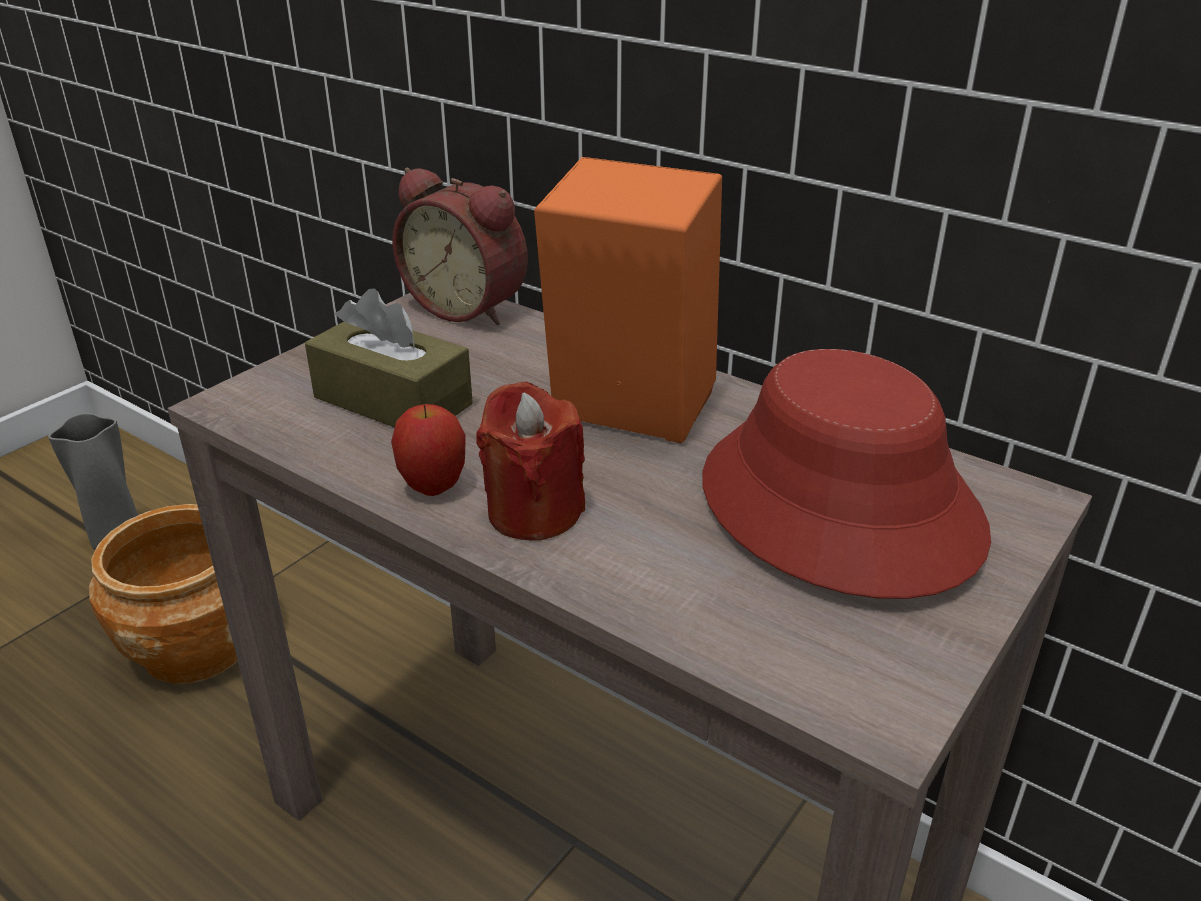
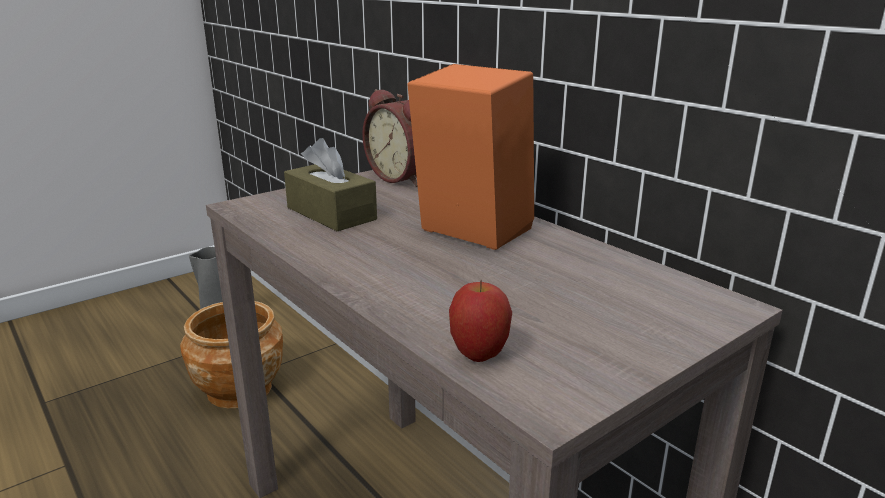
camera: 15 degrees right, 10 degrees down
apple [391,404,466,496] -> apple moved to [449,280,512,362]
red candle [476,382,585,540] -> none
red hat [702,349,991,599] -> none

